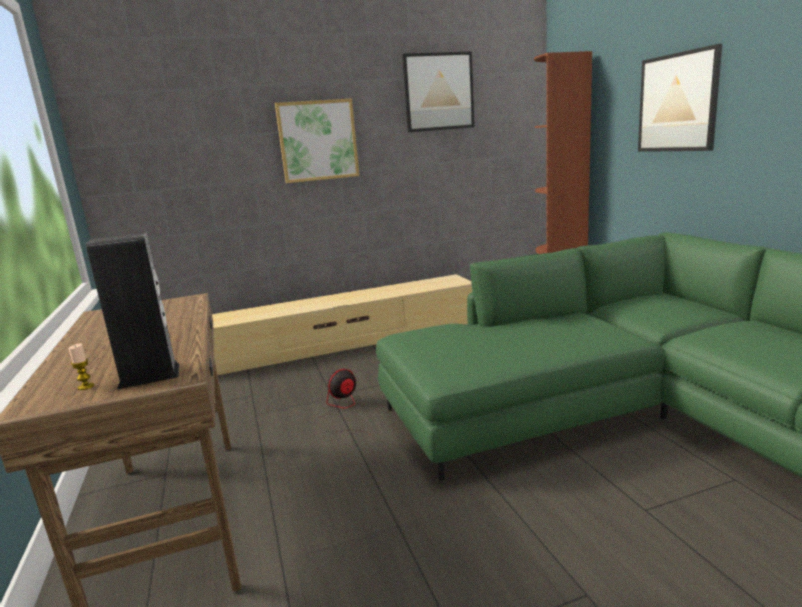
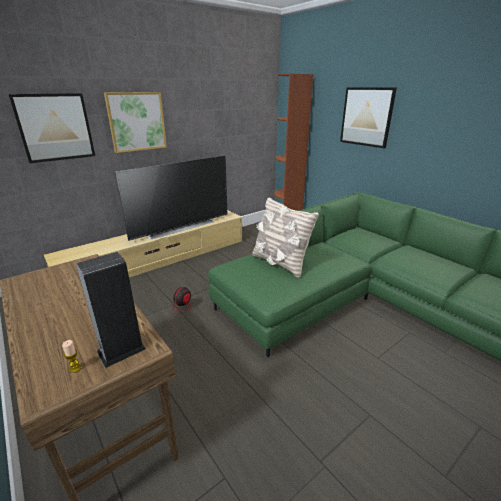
camera: 20 degrees left, 10 degrees up
picture [402,51,475,132] -> picture moved to [8,93,95,163]
none -> television [115,156,228,241]
none -> beige pillow [252,198,319,278]

